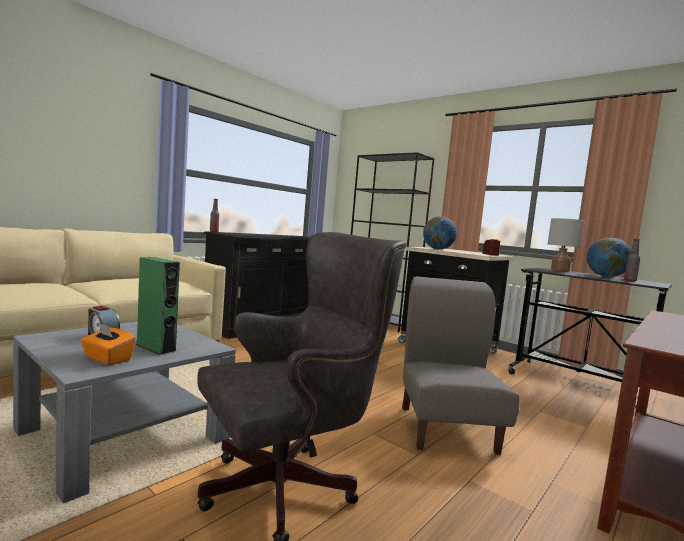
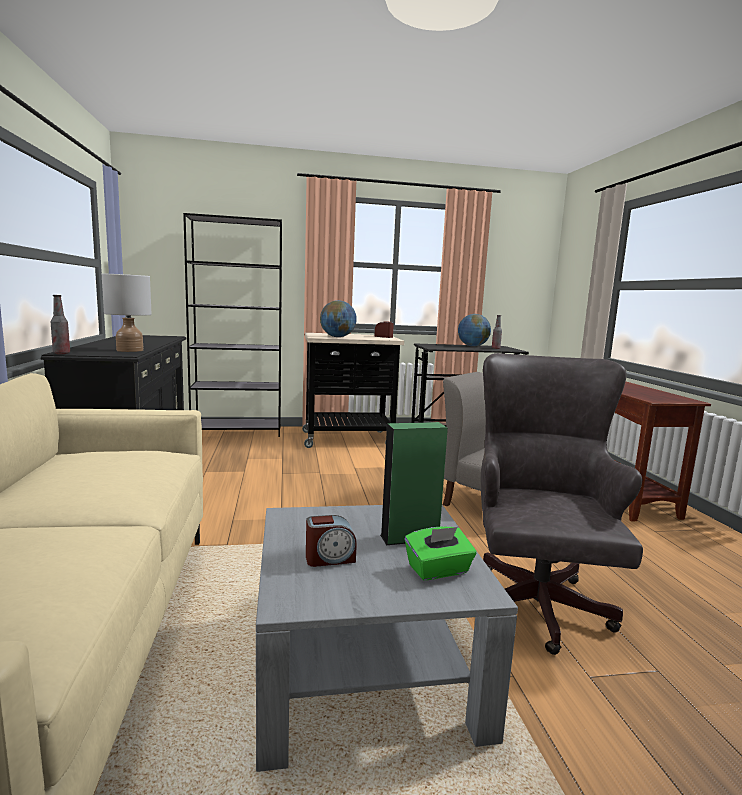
camera: 50 degrees left, 5 degrees up
orange tissue box [80,322,136,366] -> green tissue box [405,526,476,581]
grey table lamp [548,218,584,272] -> grey table lamp moved to [102,274,152,352]

